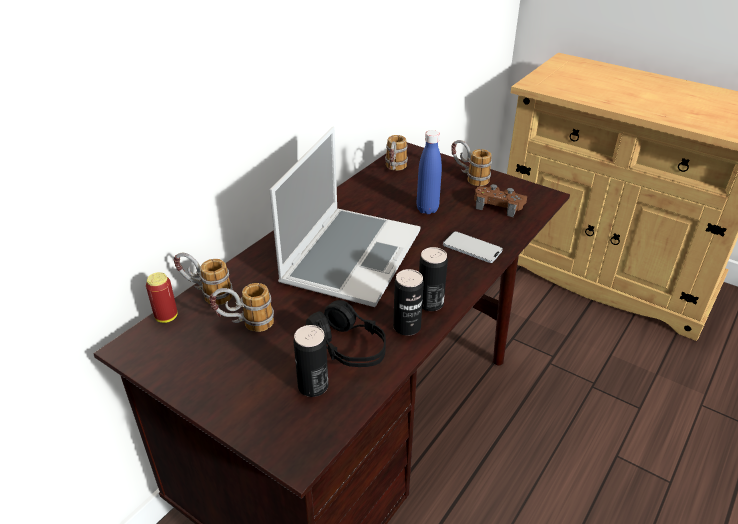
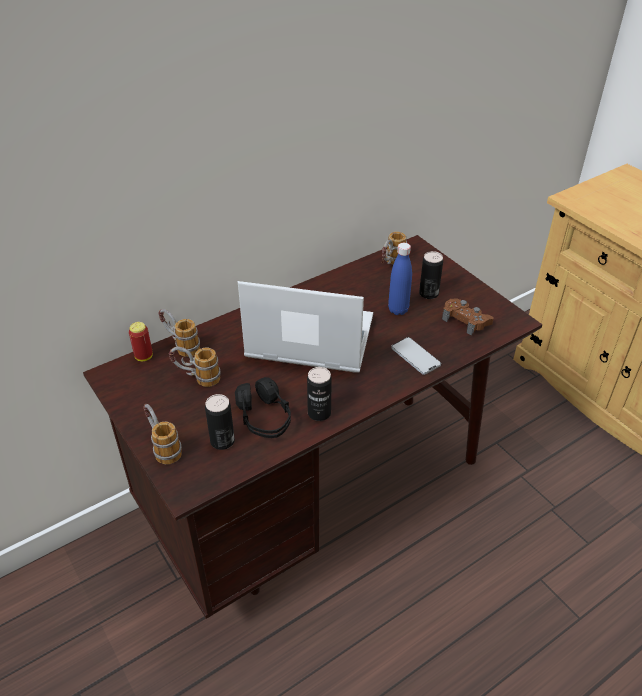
camera: 20 degrees right, 5 degrees up
laptop [269,127,421,307] -> laptop turned 120 degrees counterclockwise [238,281,373,373]
can [419,247,448,311] -> can moved to [419,251,443,299]
mug [451,140,492,186] -> mug moved to [143,404,182,465]

